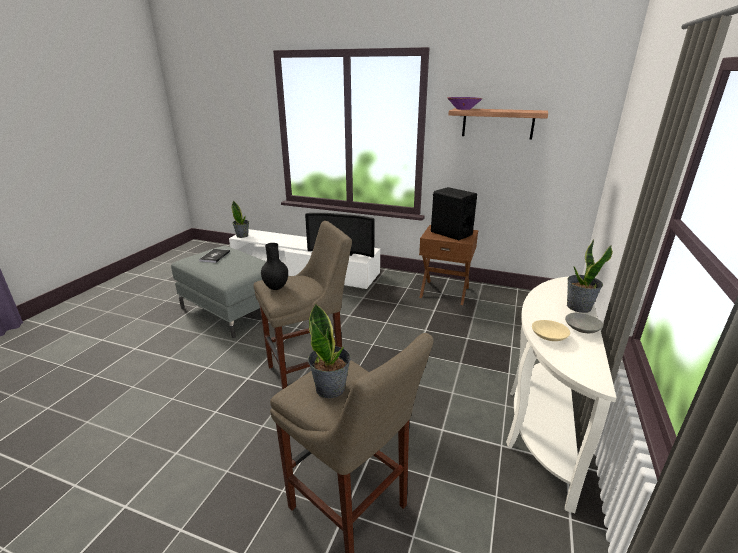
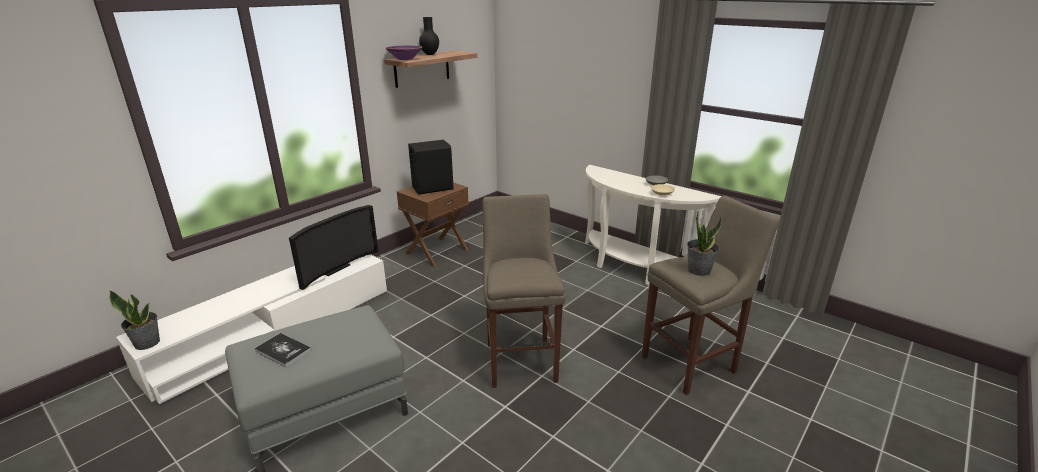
camera: 70 degrees left, 0 degrees up
black vase [261,243,288,290] -> black vase moved to [419,17,439,55]
potted plant [567,239,613,313] -> none

